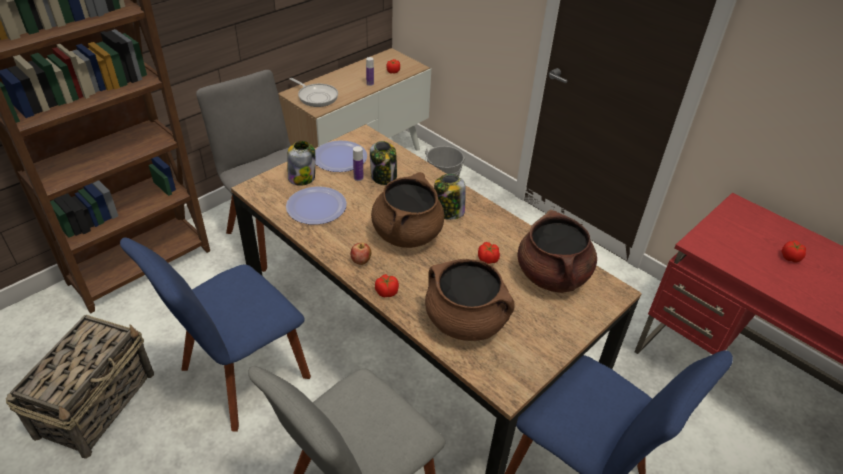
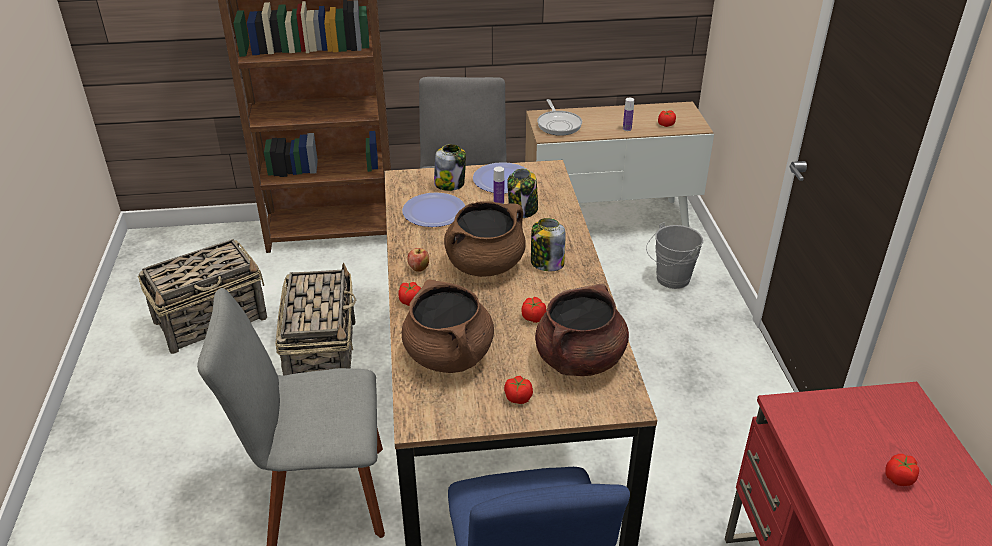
camera: 40 degrees right, 5 degrees down
blue chair [120,238,311,432] -> basket [275,263,356,375]
none -> tomato [504,376,533,404]

